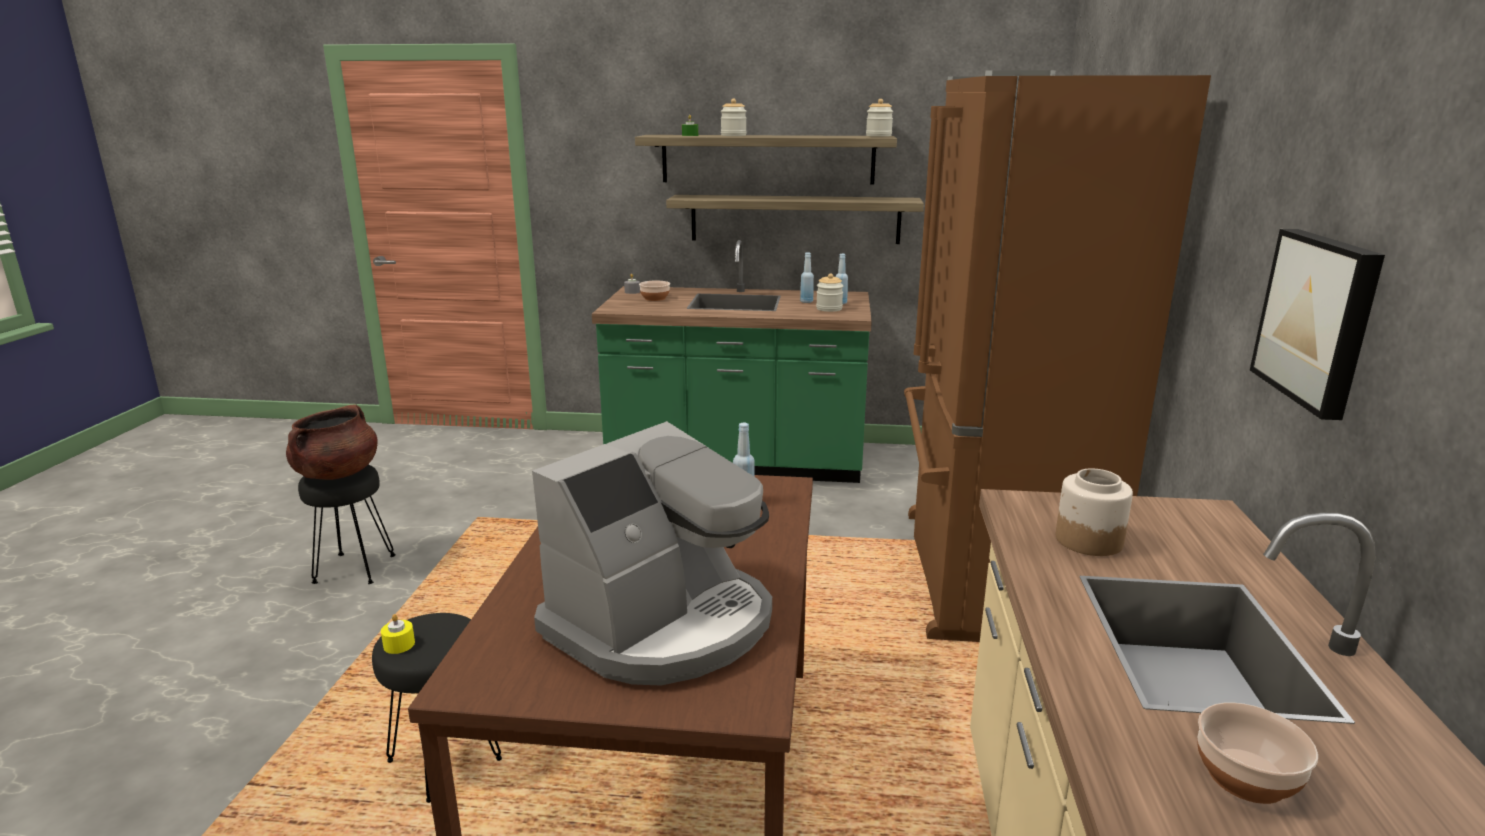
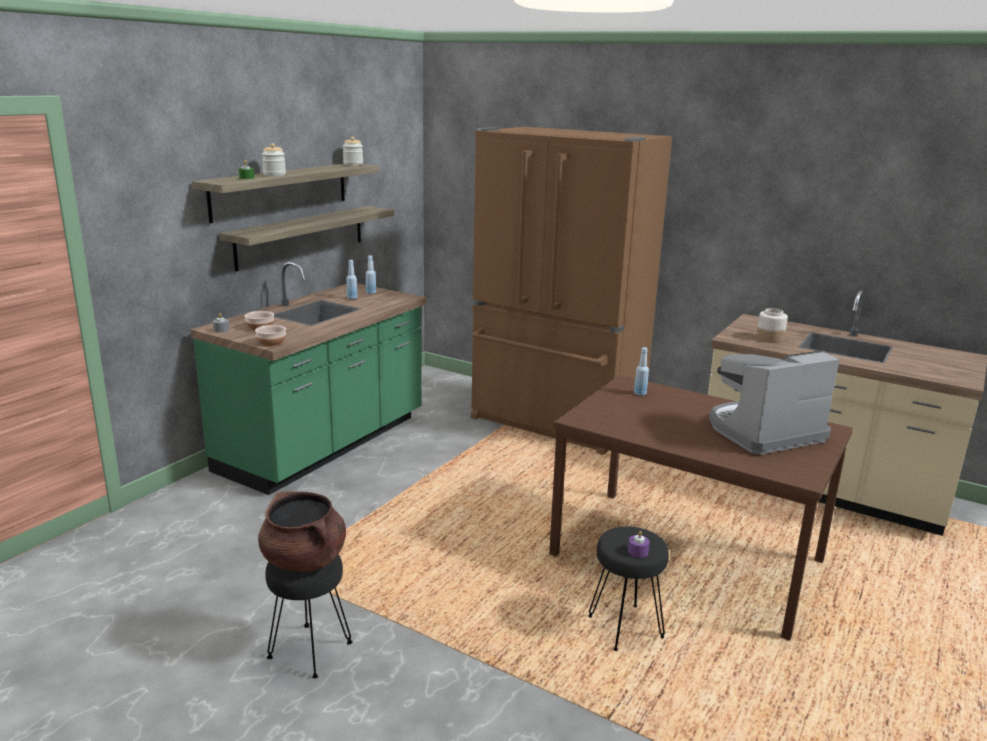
camera: 65 degrees left, 0 degrees up
yellow candle [381,614,415,654] -> purple candle [628,531,650,558]
coffee machine [532,421,772,686] -> coffee machine turned 90 degrees counterclockwise [709,350,840,455]
jar [816,273,843,312] -> none
bowl [1197,702,1318,804] -> bowl moved to [255,325,286,347]
picture [1250,229,1385,420] -> none

